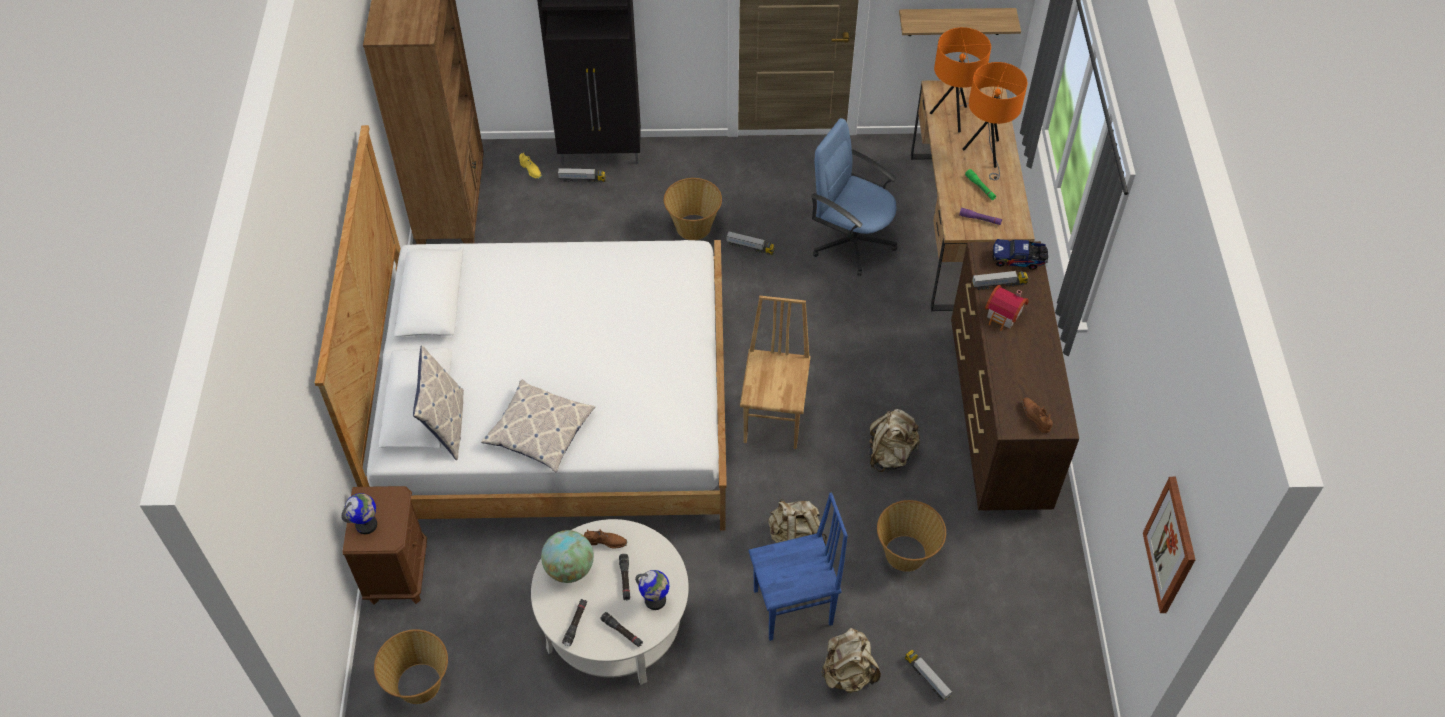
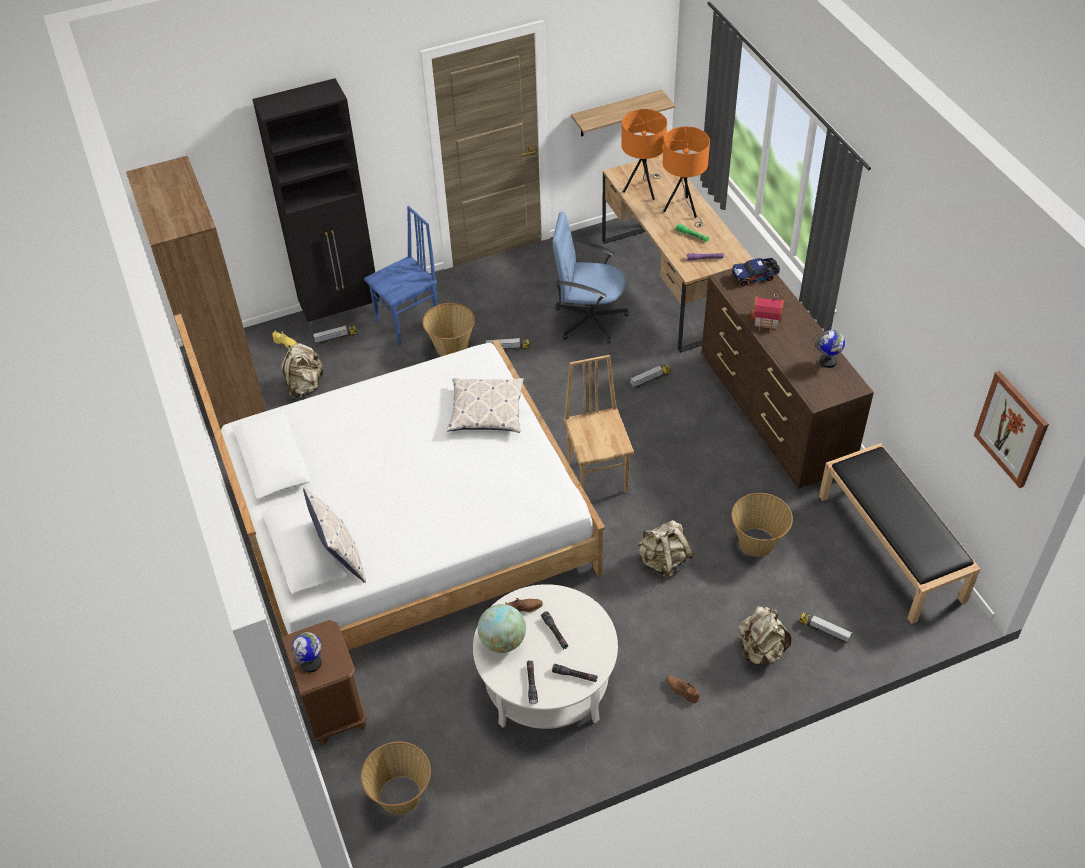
camera: 20 degrees left, 5 degrees down
pillow [481,380,595,472] -> pillow moved to [447,378,524,433]
globe [635,570,670,610] -> globe moved to [815,330,845,368]
blue chair [749,492,848,641] -> blue chair moved to [364,206,438,345]
beige backpack [869,409,920,472] -> beige backpack moved to [281,343,325,399]
toy truck [972,271,1029,290] -> toy truck moved to [630,365,671,389]
brown shoe [1022,397,1053,433] -> brown shoe moved to [665,675,700,703]
none -> black bench [819,443,980,624]

